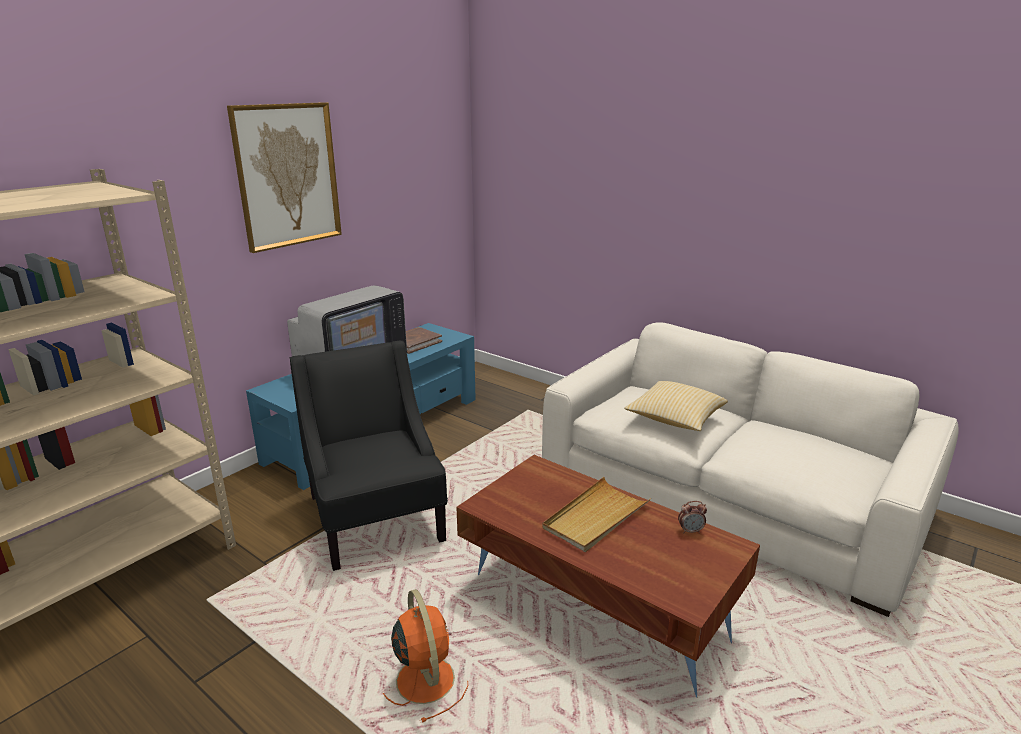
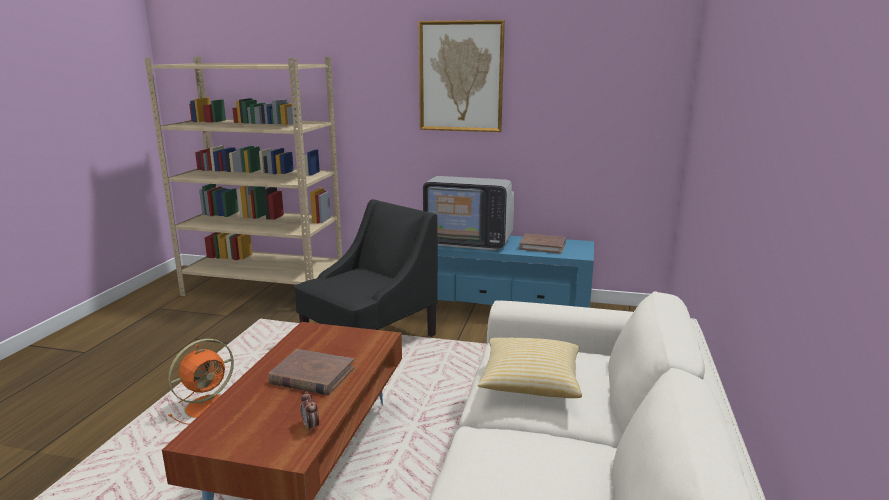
camera: 65 degrees right, 5 degrees down
beige tray [542,477,651,552] -> brown book [268,349,354,395]

